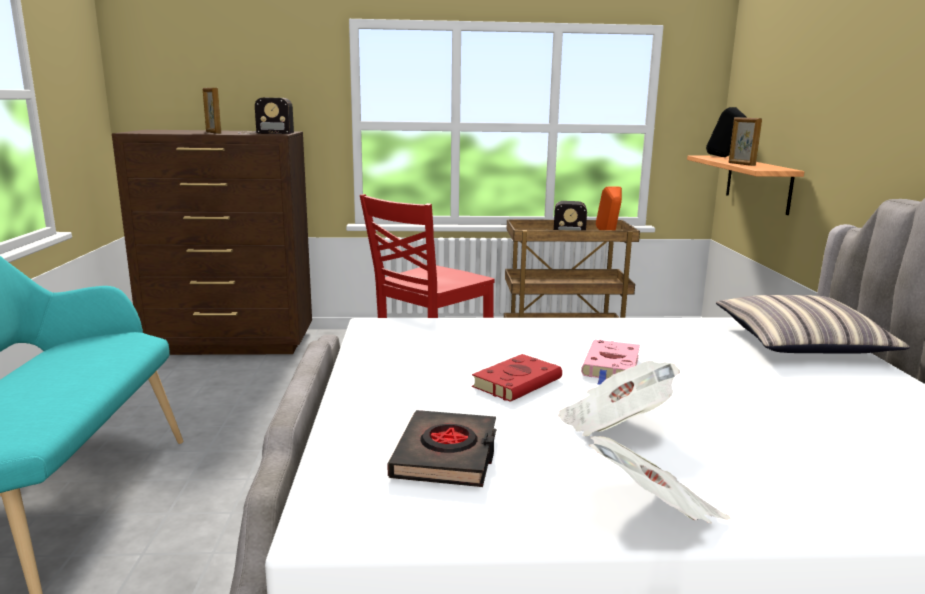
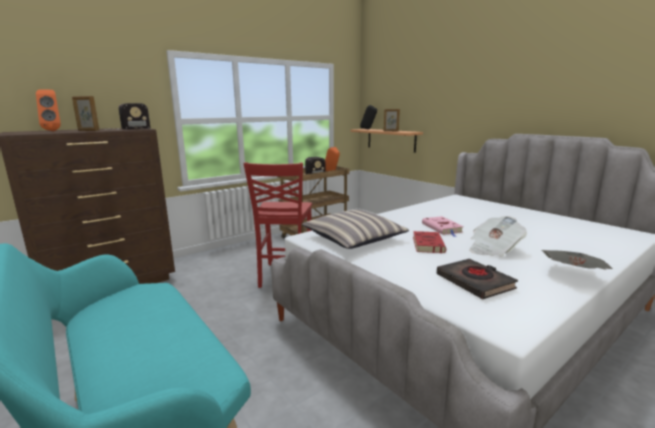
camera: 35 degrees left, 0 degrees up
pillow [716,295,910,354] -> pillow moved to [302,209,409,249]
none -> orange speaker [36,89,61,131]

